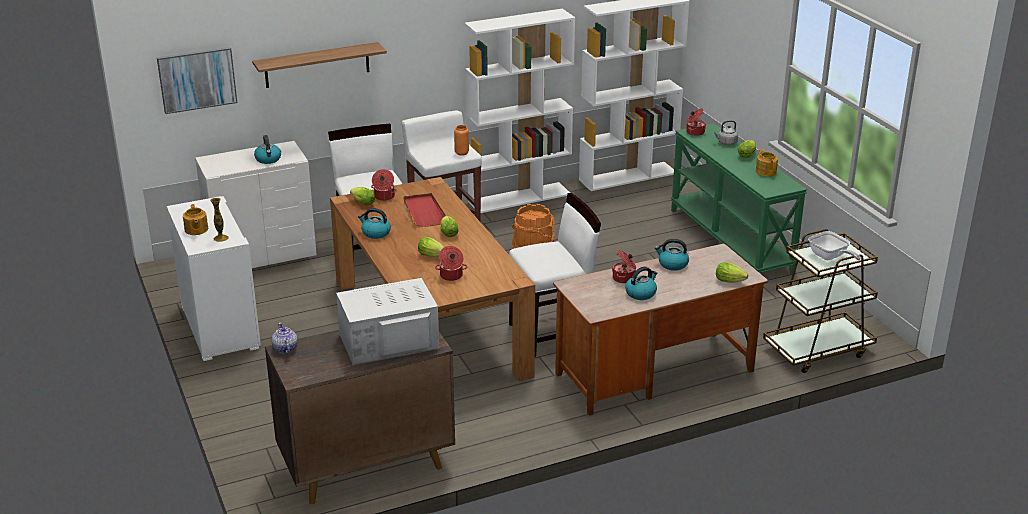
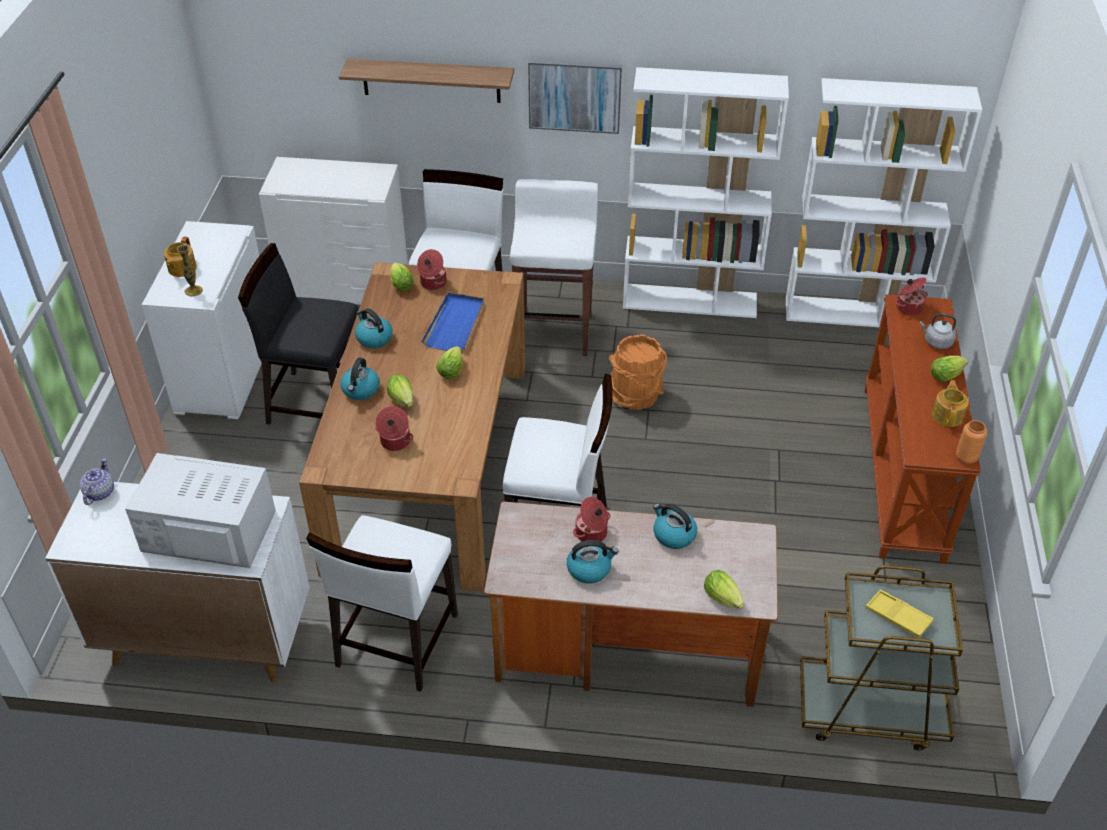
camera: 30 degrees right, 15 degrees up
picture [157,47,237,114] -> picture moved to [528,60,622,134]
kettle [254,135,281,164] -> kettle moved to [340,358,380,400]
brown cabinet [265,330,455,504] -> white cabinet [45,482,310,682]
red tray [404,193,446,227] -> blue tray [421,293,484,351]
orange vase [454,125,469,156] -> orange vase moved to [956,420,987,464]
green console table [671,123,807,275] -> brown console table [864,294,981,564]
frying pan [808,231,861,260] -> yellow tray [866,590,934,638]
none -> black chair [238,243,359,425]
none -> white chair [306,515,458,692]

